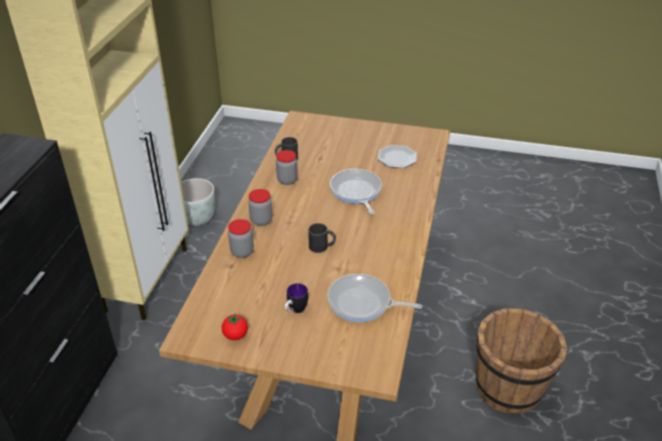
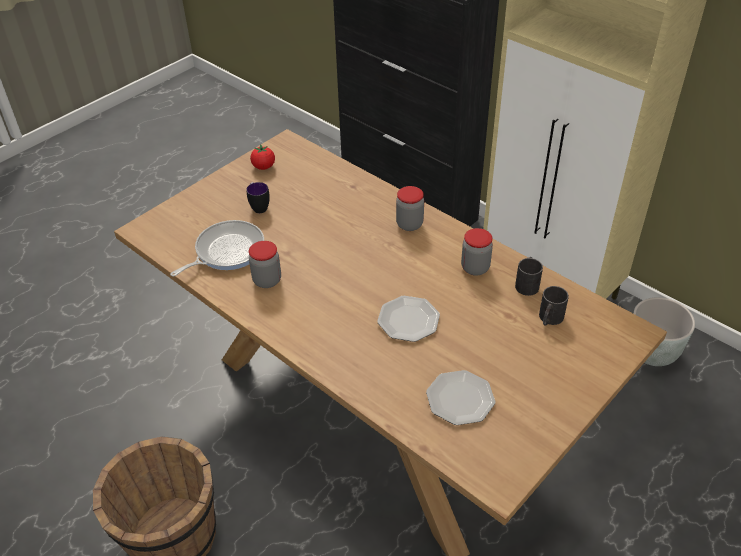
camera: 120 degrees right, 5 degrees up
jar [228,219,254,258] -> jar moved to [249,241,281,288]
black mug [308,223,336,253] -> black mug moved to [539,286,569,325]
frying pan [330,169,382,215] -> plate [377,296,440,342]

